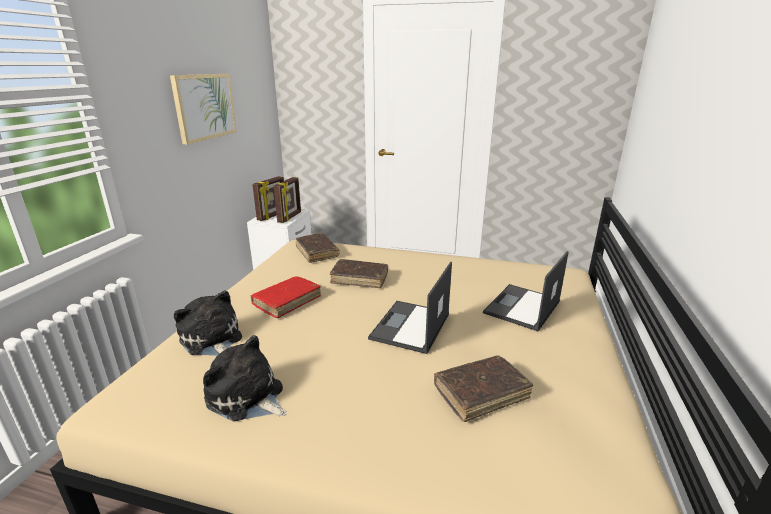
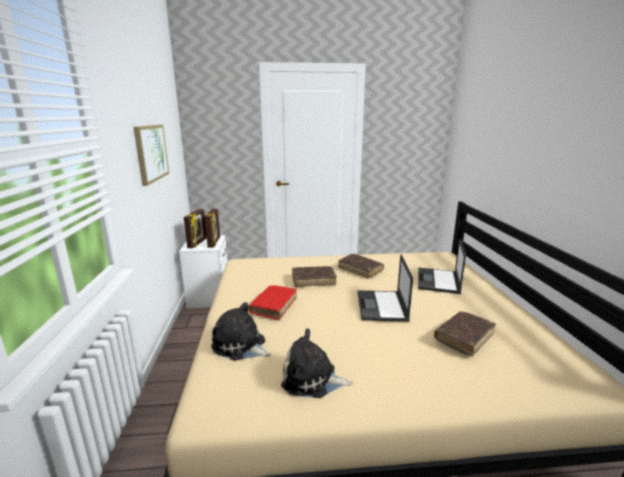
camera: 20 degrees left, 5 degrees down
brown book [296,233,340,263] -> brown book moved to [338,254,384,279]

